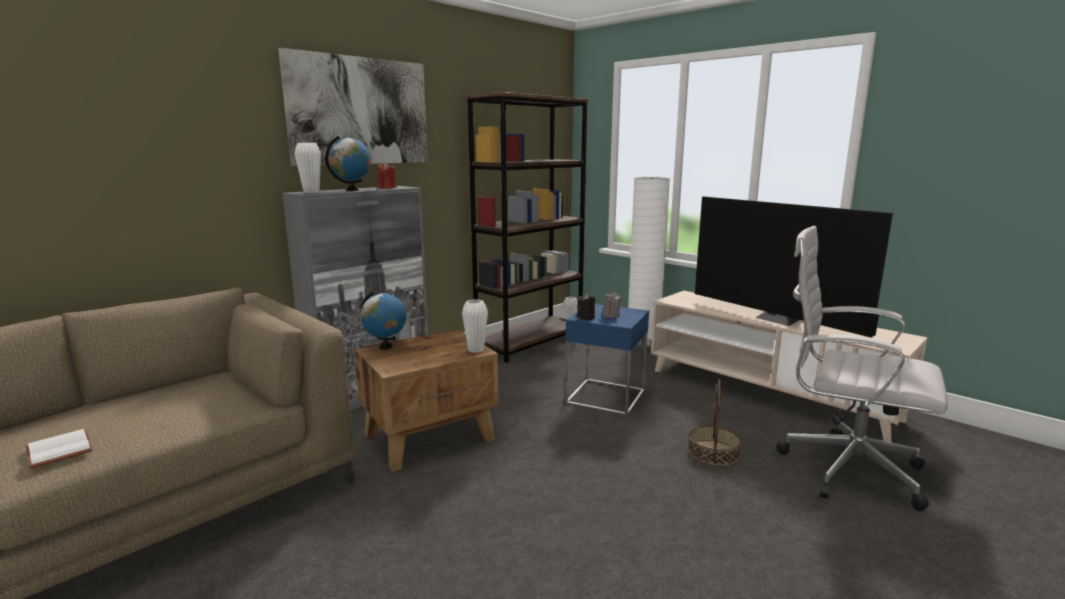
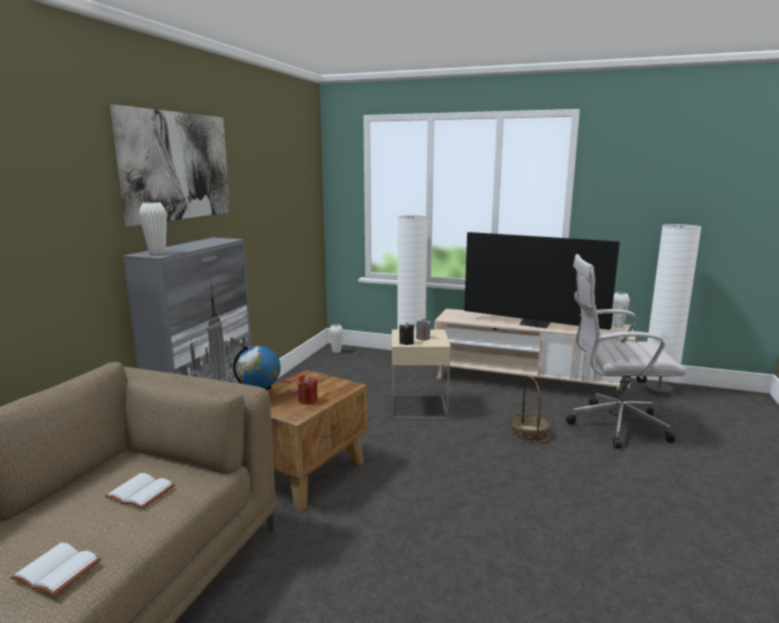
camera: 25 degrees left, 0 degrees up
globe [326,136,371,191] -> none
red candle [376,162,397,189] -> red candle moved to [298,375,318,405]
white vase [462,299,488,353] -> white vase moved to [612,292,630,328]
brown bookcase [467,92,588,363] -> none
blue side table [565,304,649,416] -> beige side table [392,329,451,419]
none -> white book [105,473,175,509]
none -> white floor lamp [645,224,702,396]

